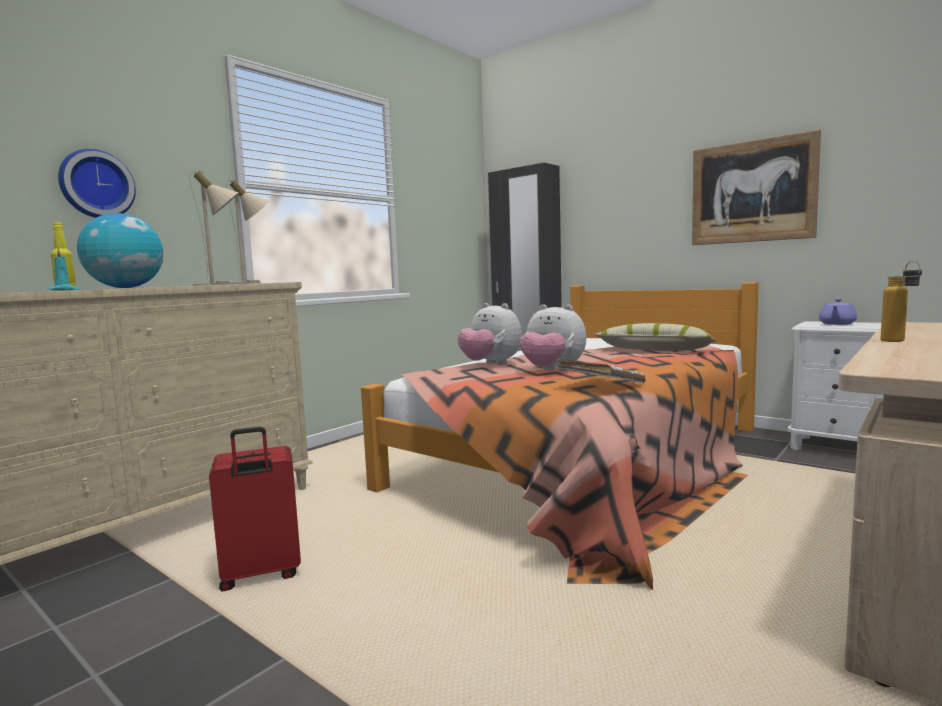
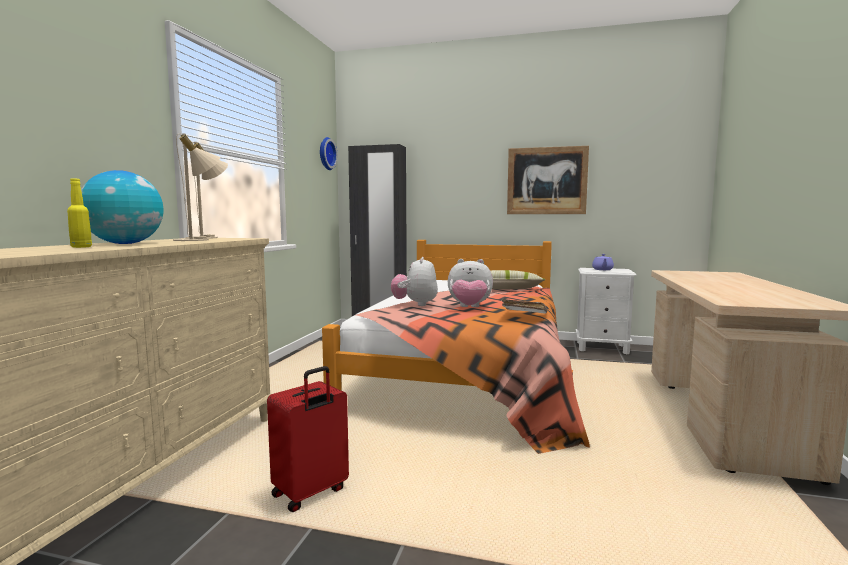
camera: 25 degrees left, 0 degrees up
turquoise candle [49,248,80,290] -> none
wall clock [58,149,136,218] -> wall clock moved to [320,137,338,170]
plush toy [458,303,522,365] -> plush toy turned 75 degrees clockwise [391,257,438,306]
bottle [881,261,922,342] -> none

